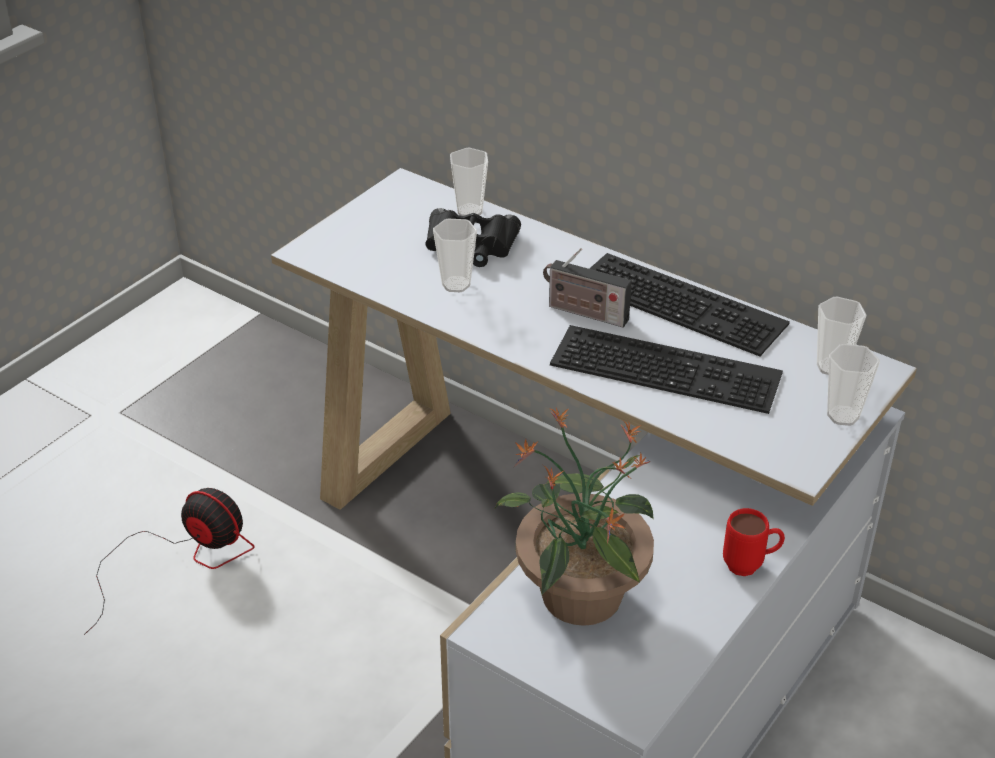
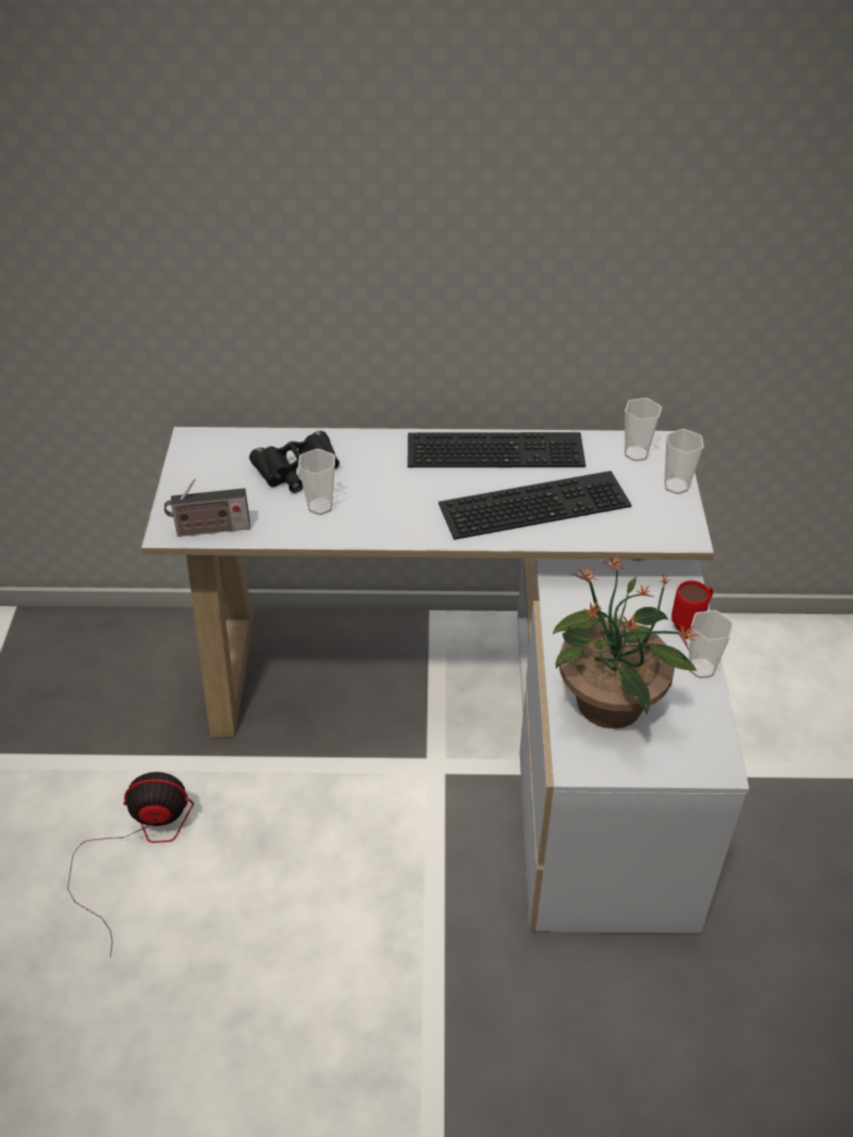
camera: 35 degrees left, 5 degrees up
cup [450,148,488,216] -> cup moved to [689,610,734,678]
radio [543,248,632,327] -> radio moved to [164,478,251,537]

